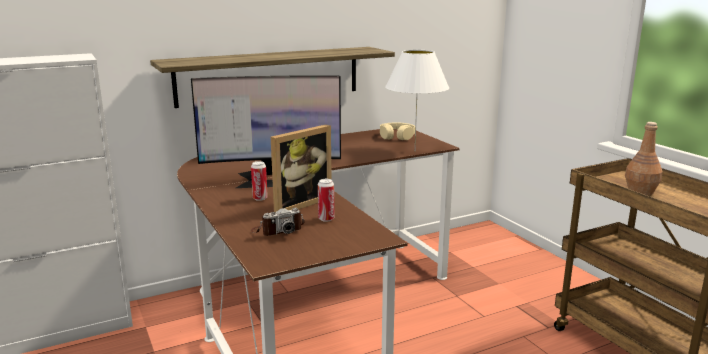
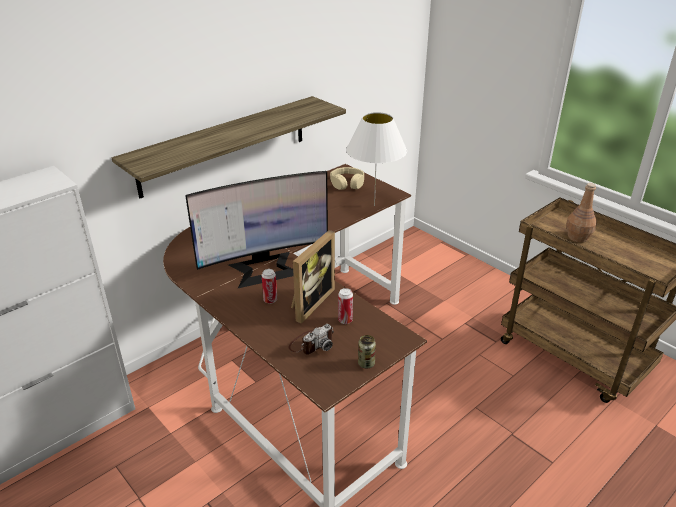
camera: 15 degrees left, 15 degrees up
none -> can [358,335,376,368]

